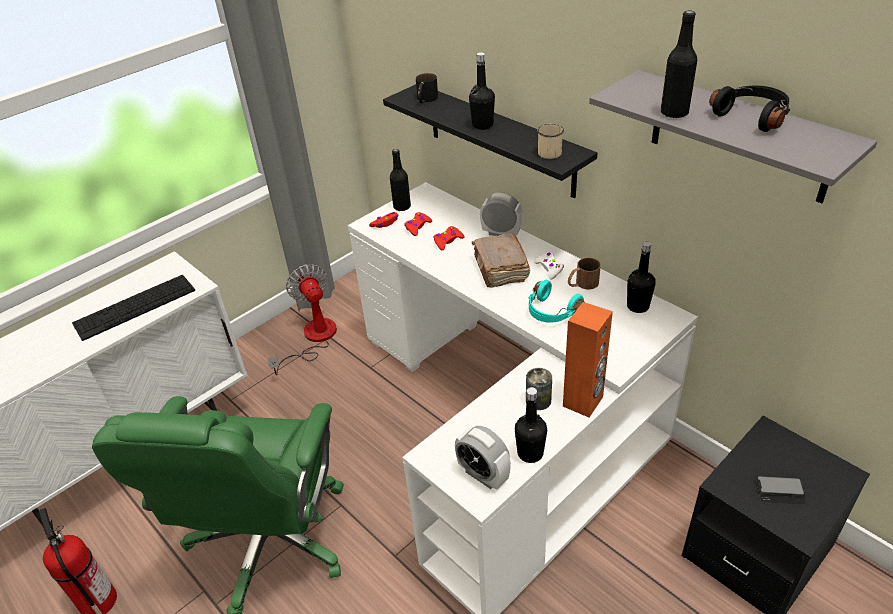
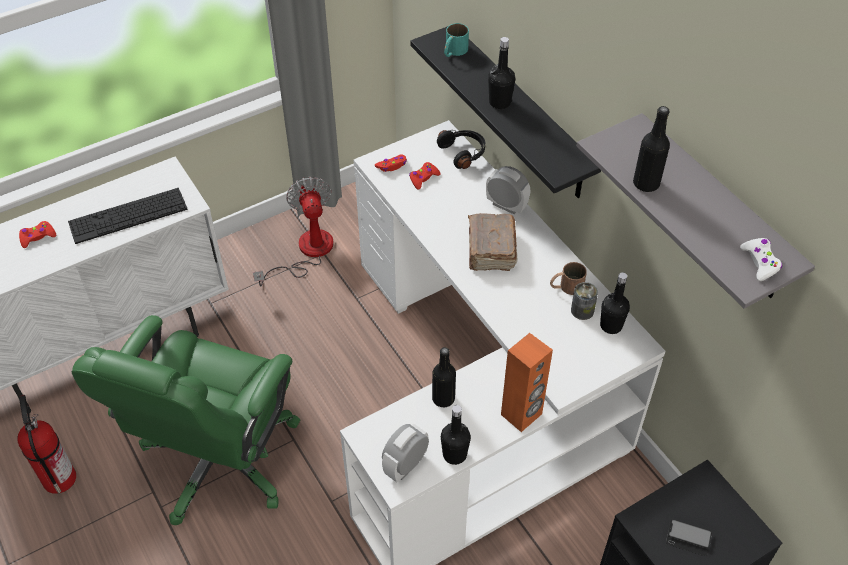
camera: 10 degrees right, 10 degrees up
black bottle [390,149,411,211] -> black bottle moved to [432,347,456,407]
black mug [416,73,438,103] -> turquoise mug [444,23,469,57]
red game controller [433,226,464,250] -> red game controller moved to [19,221,56,248]
alarm clock [455,426,511,490] -> alarm clock turned 75 degrees clockwise [382,423,429,482]
can [526,368,552,410] -> can moved to [571,282,598,320]
turquoise headphones [529,280,584,323] -> none
white game controller [534,252,564,280] -> white game controller moved to [740,238,782,281]
beige mug [537,124,564,159] -> none
black headphones [709,86,790,132] -> black headphones moved to [437,130,485,169]

